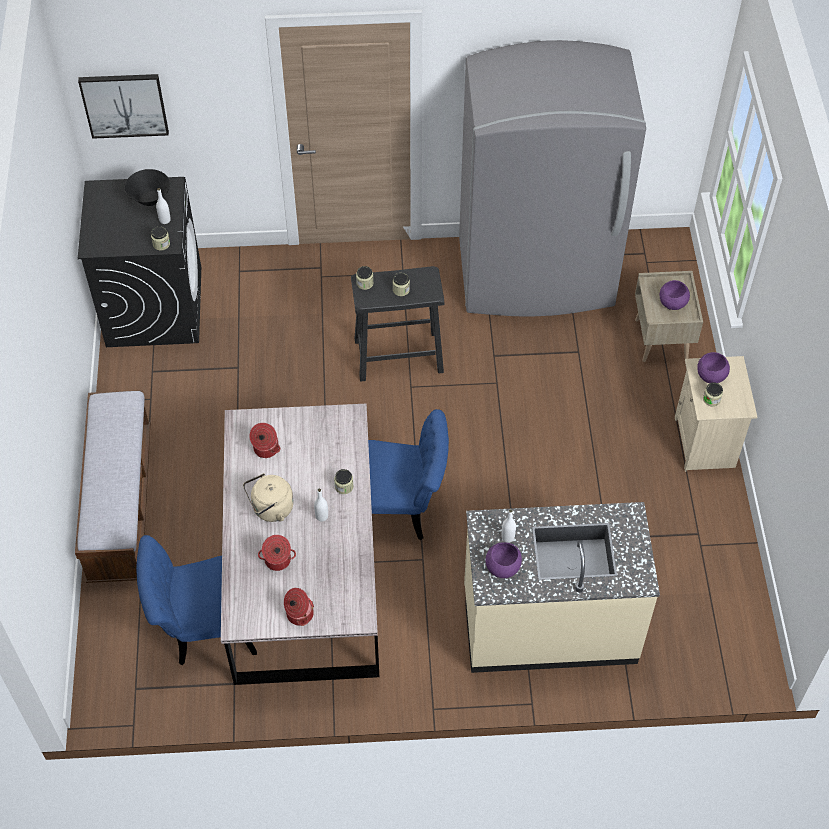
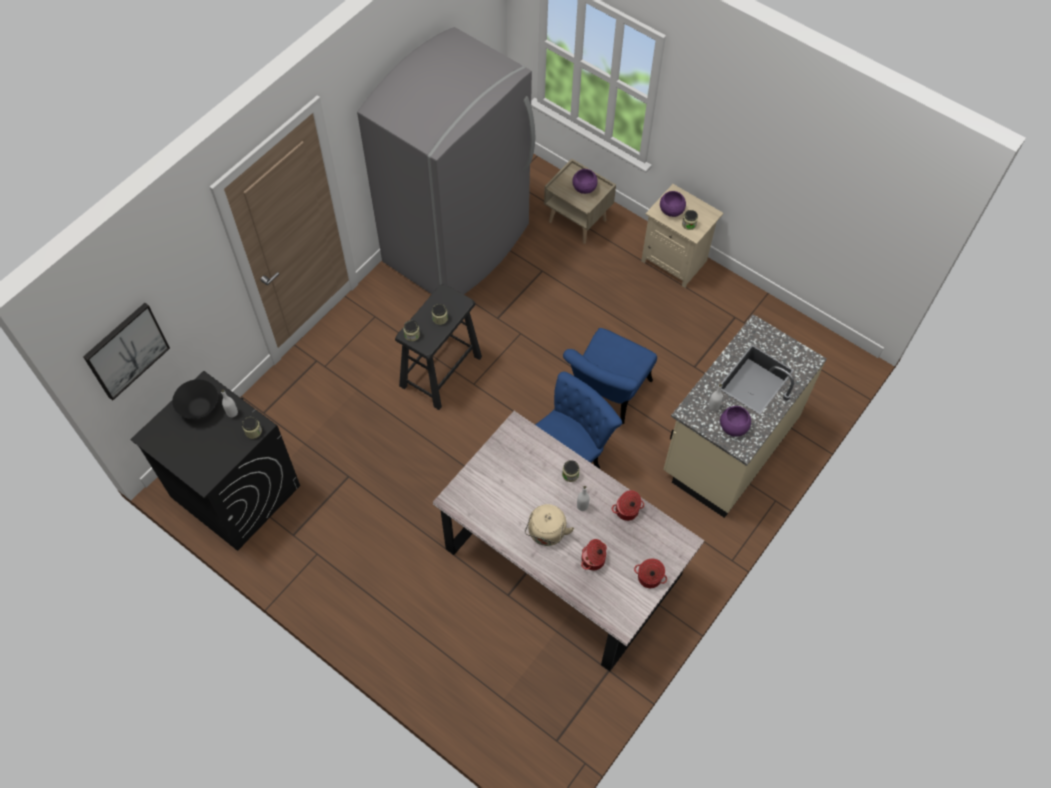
camera: 50 degrees left, 5 degrees up
bench [75,390,150,583] -> none
blue chair [136,535,257,665] -> blue chair moved to [563,328,657,424]
cooking pot [249,423,281,458] -> cooking pot moved to [612,490,644,521]

